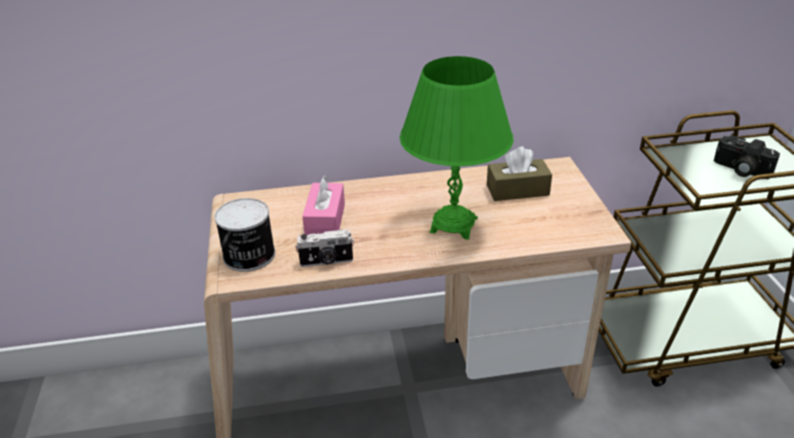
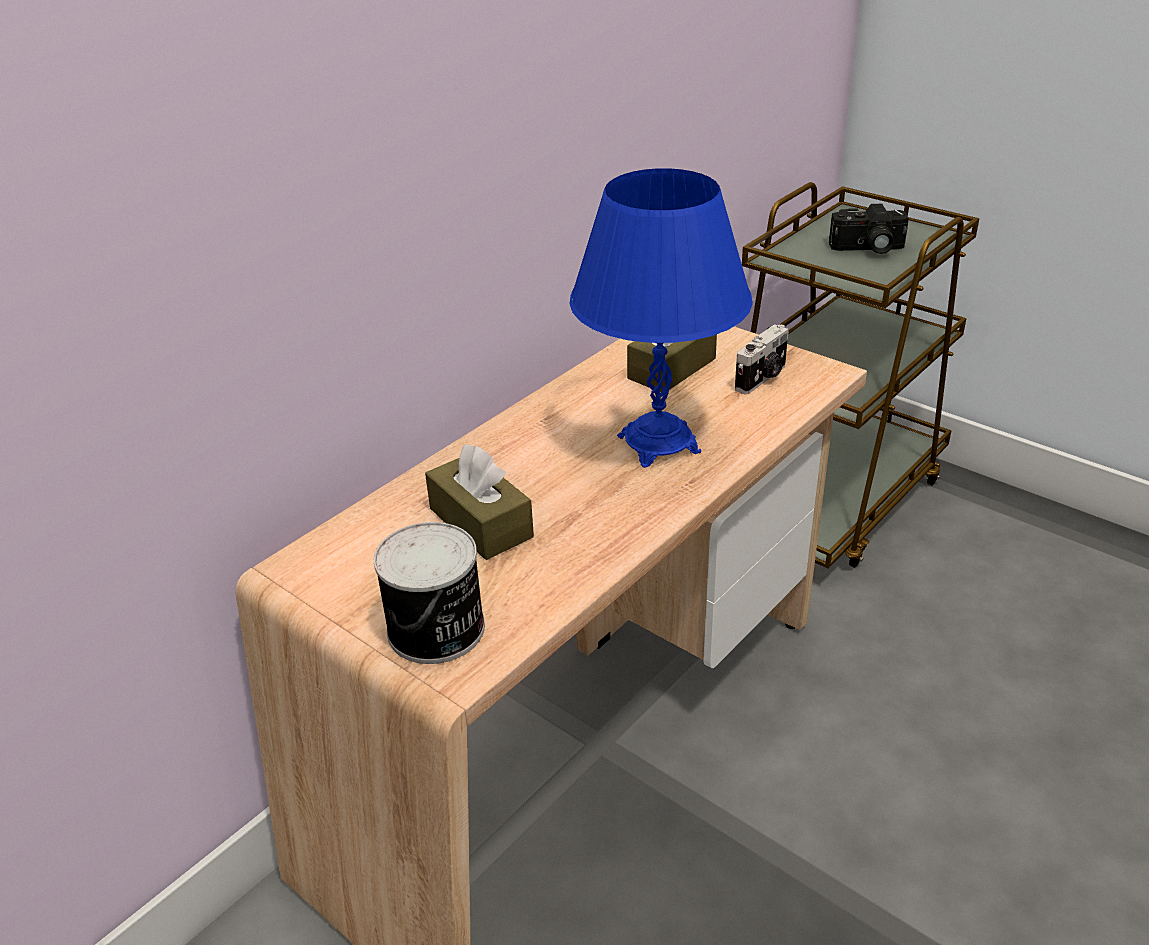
camera: 40 degrees left, 0 degrees up
camera [296,230,354,267] -> camera moved to [735,324,789,394]
pink tissue box [302,175,345,235] -> brown tissue box [425,444,534,560]
green table lamp [400,56,514,240] -> blue table lamp [569,168,753,468]

